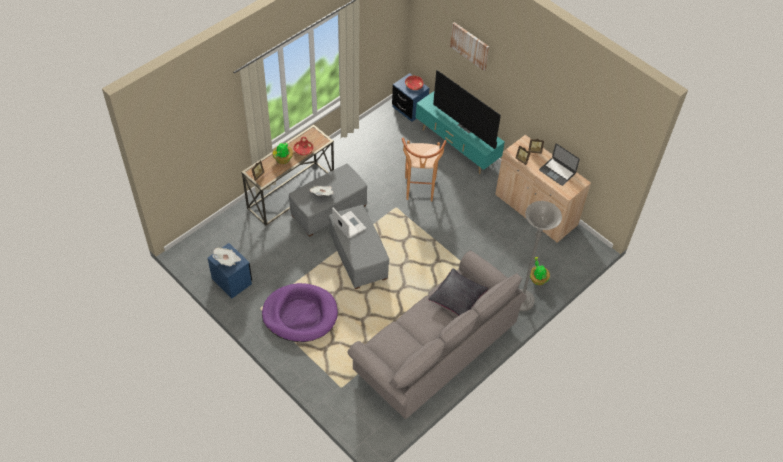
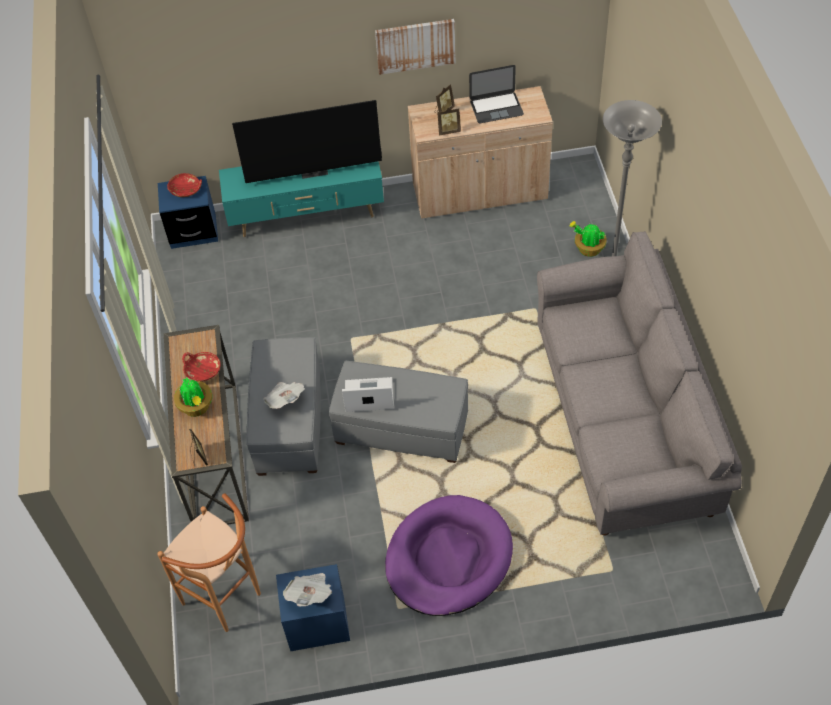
camera: 50 degrees left, 0 degrees up
brown stool [402,138,447,201] -> brown stool moved to [157,494,261,632]
black pillow [428,268,488,316] -> none
picture [450,22,489,71] -> picture moved to [375,19,456,75]

